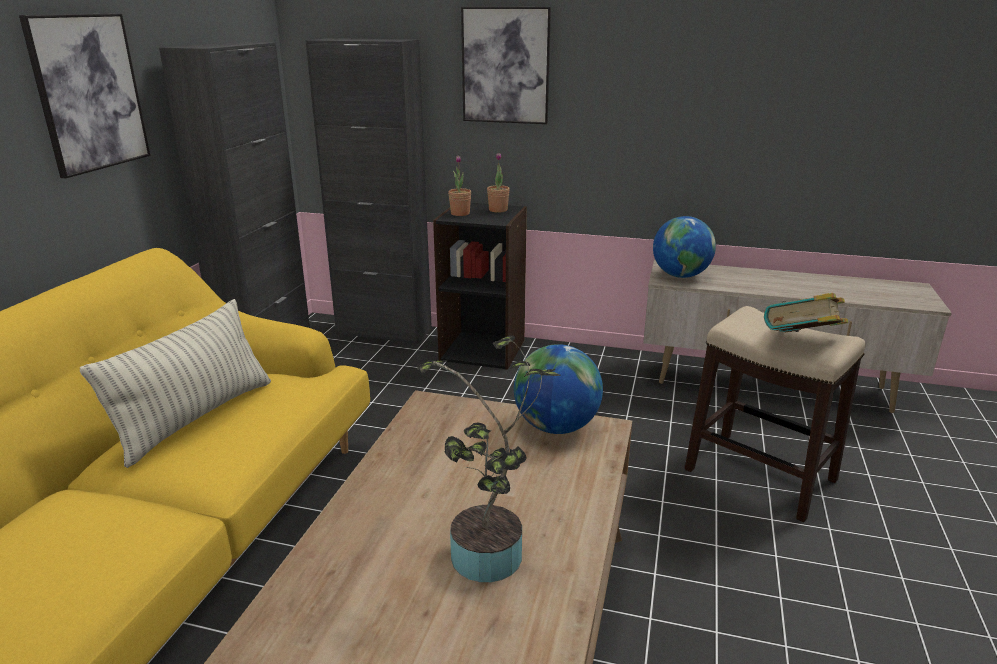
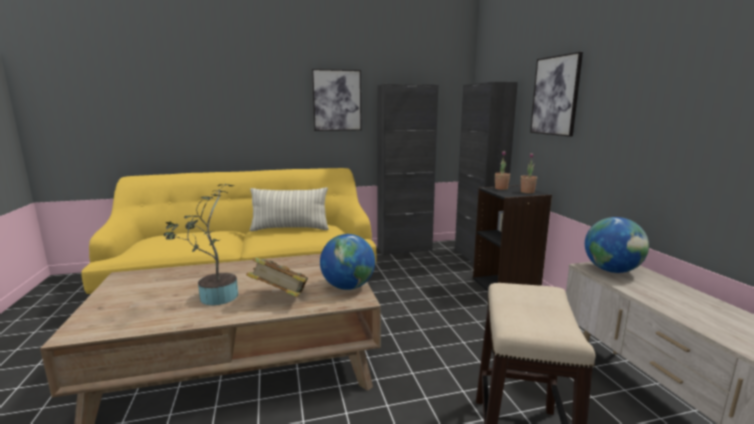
camera: 60 degrees right, 10 degrees down
book [764,293,848,332] -> book moved to [246,258,308,297]

